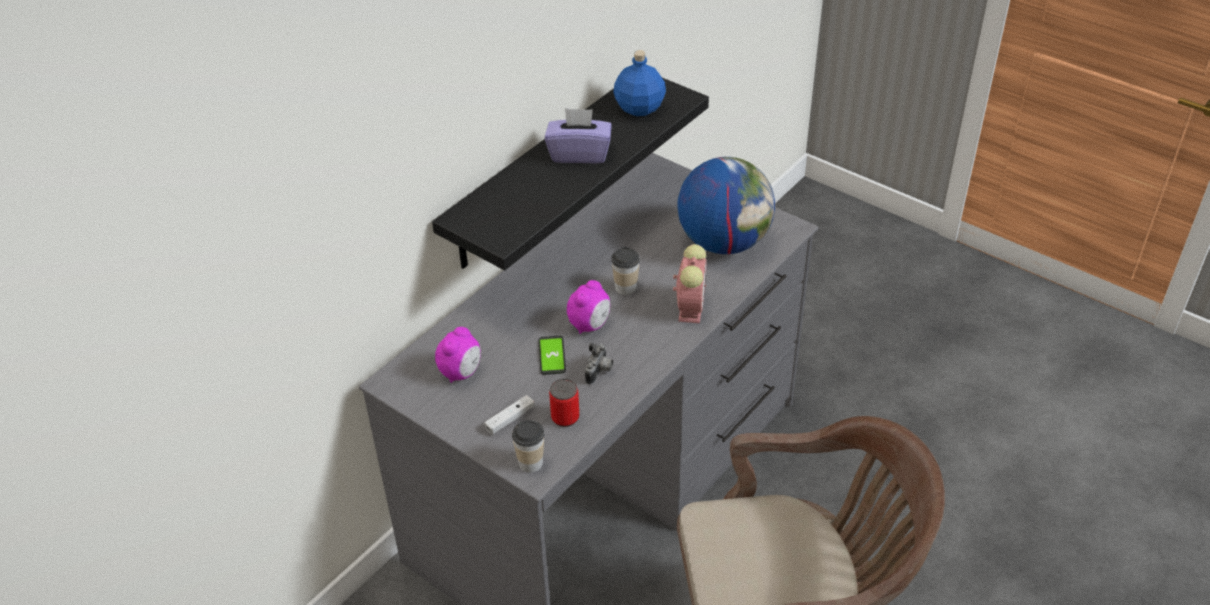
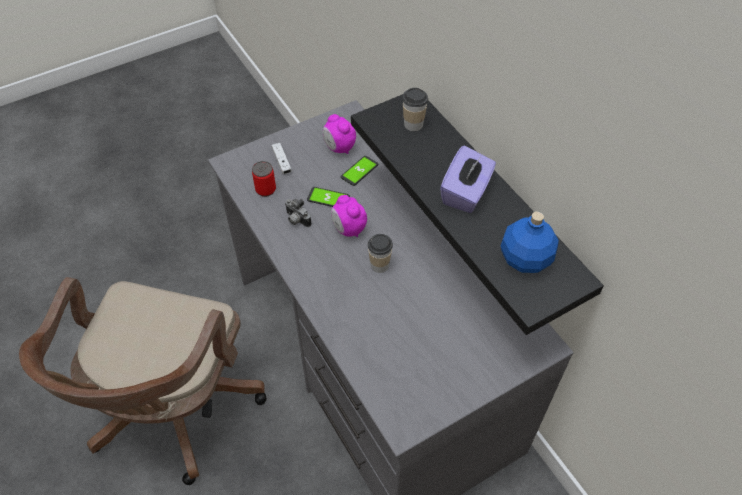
camera: 110 degrees right, 10 degrees up
cup [512,420,545,473] -> cup moved to [402,88,428,131]
alarm clock [673,244,706,323] -> none
globe [677,157,775,254] -> none
none -> phone [341,156,378,186]

